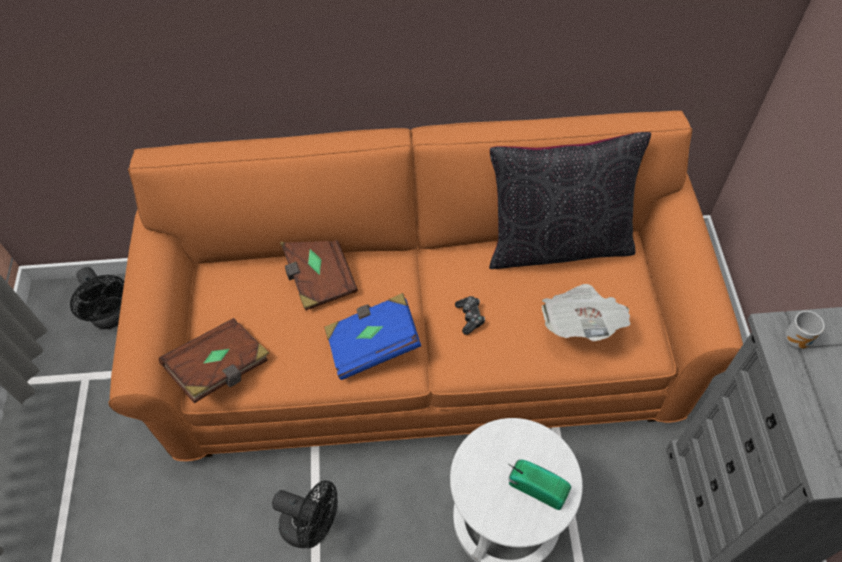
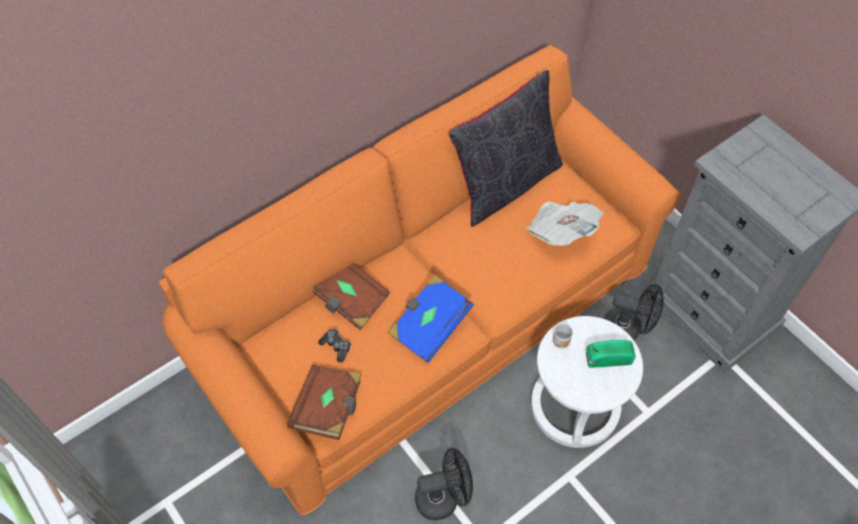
camera: 35 degrees left, 0 degrees up
black fan [70,267,124,329] -> black fan moved to [604,284,664,341]
game controller [455,296,485,335] -> game controller moved to [318,329,351,363]
mug [785,311,824,349] -> mug moved to [553,323,573,349]

